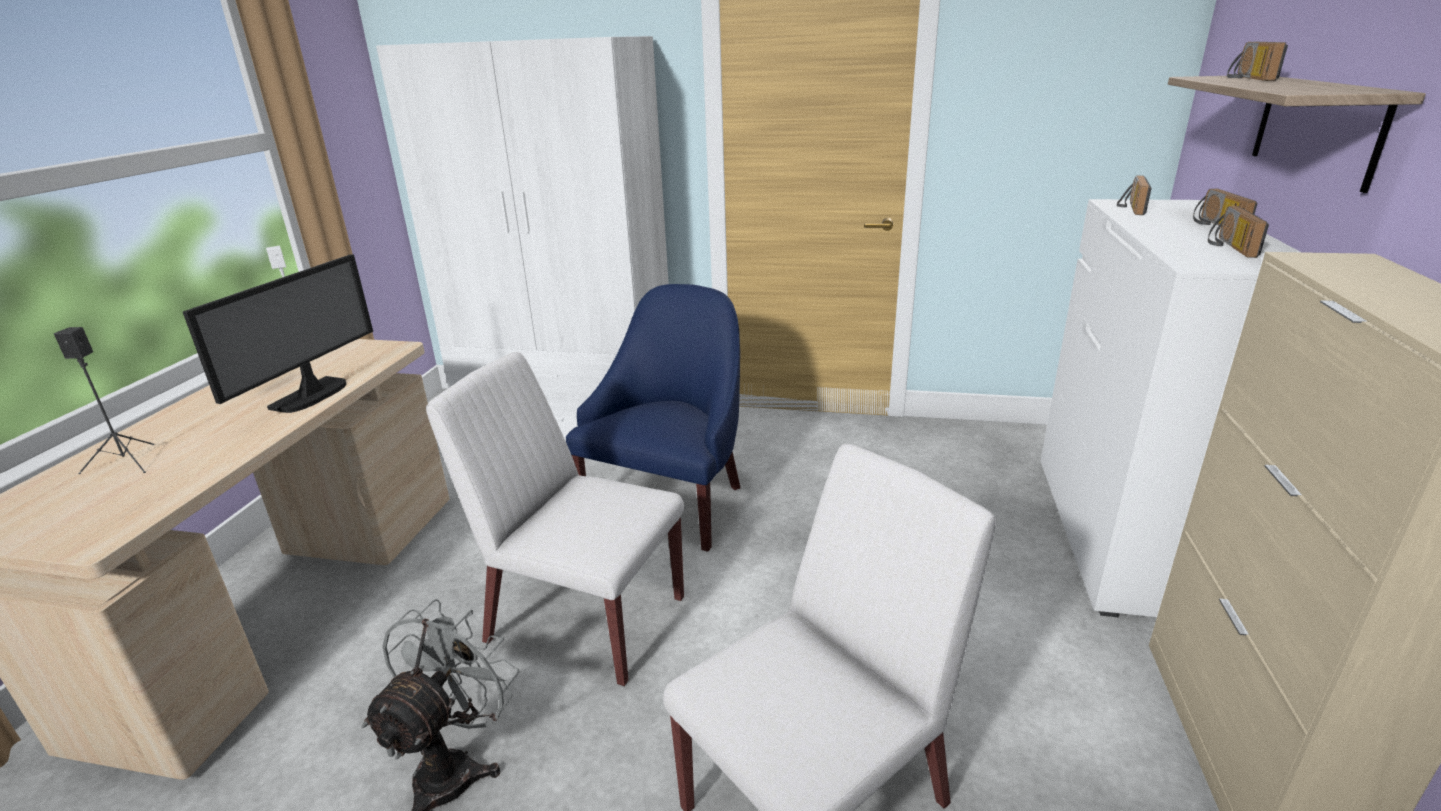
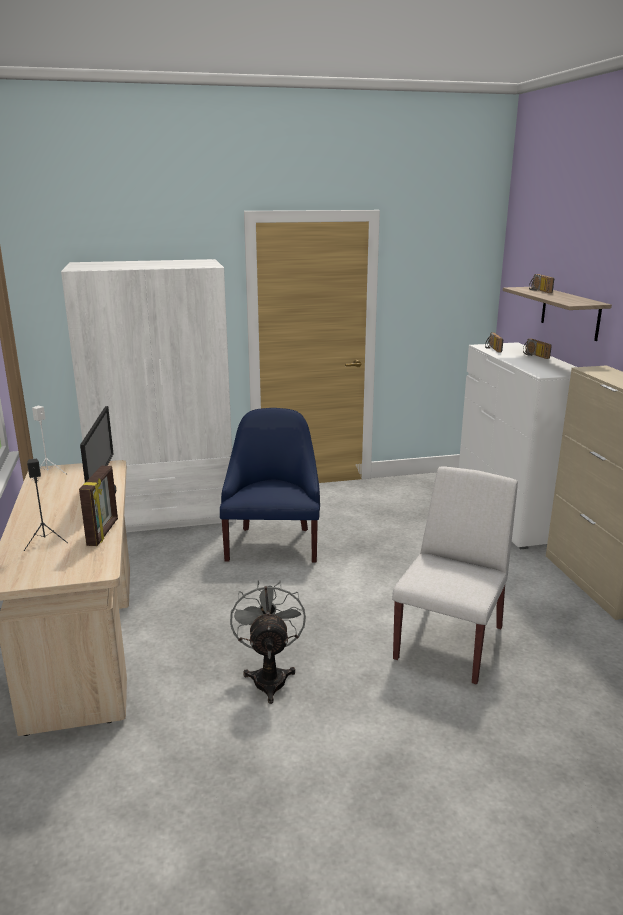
camera: 25 degrees left, 5 degrees down
white chair [426,352,684,686] -> none
radio [1208,206,1269,258] -> none
none -> picture frame [79,466,118,546]

